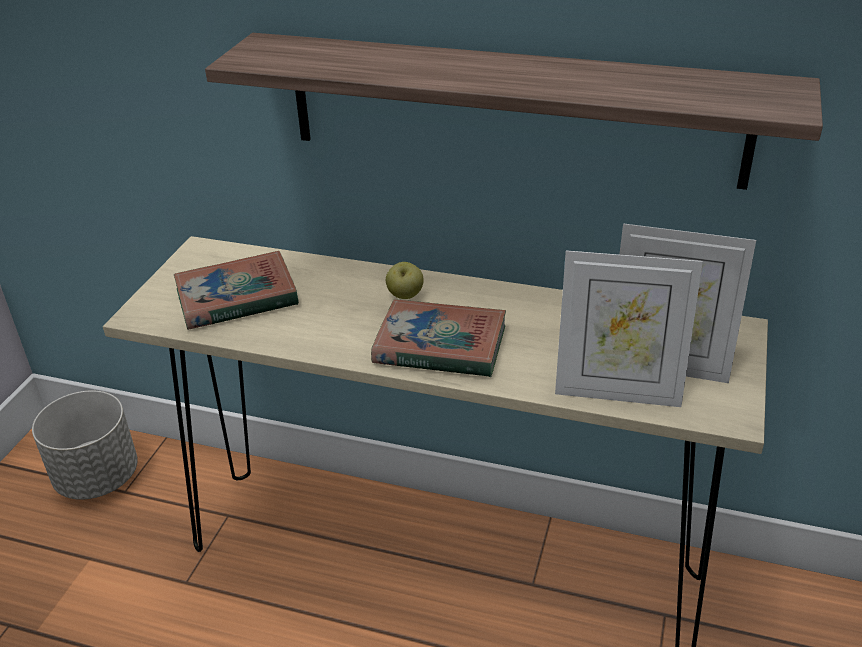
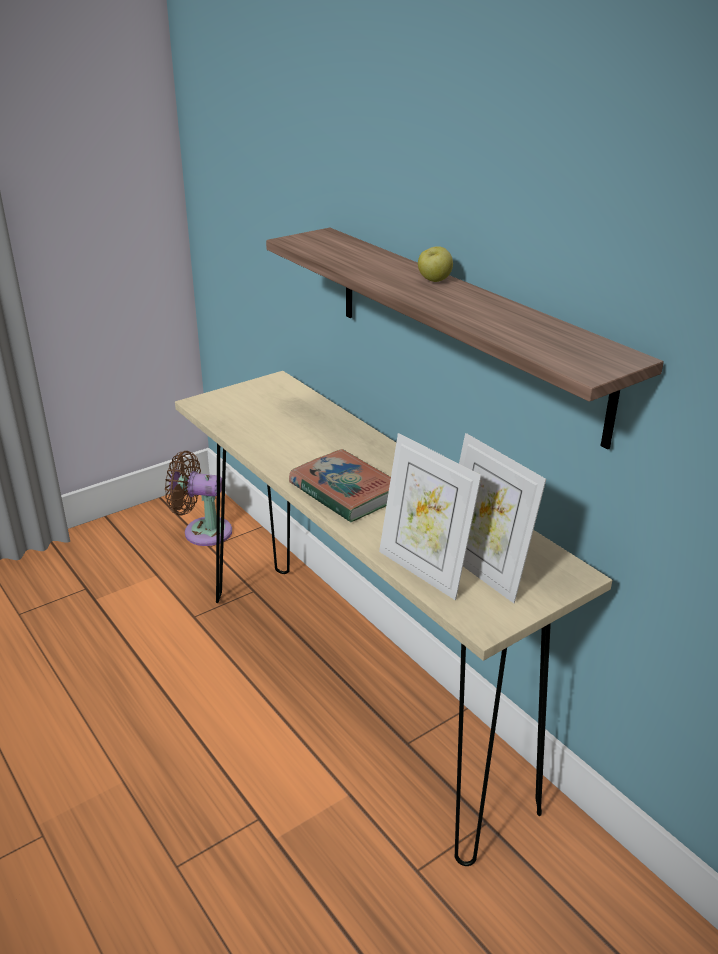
camera: 35 degrees right, 5 degrees down
grey planter [32,390,138,500] -> brown fan [165,451,232,546]
book [174,251,299,330] -> none
apple [386,262,424,299] -> apple moved to [418,246,453,282]

